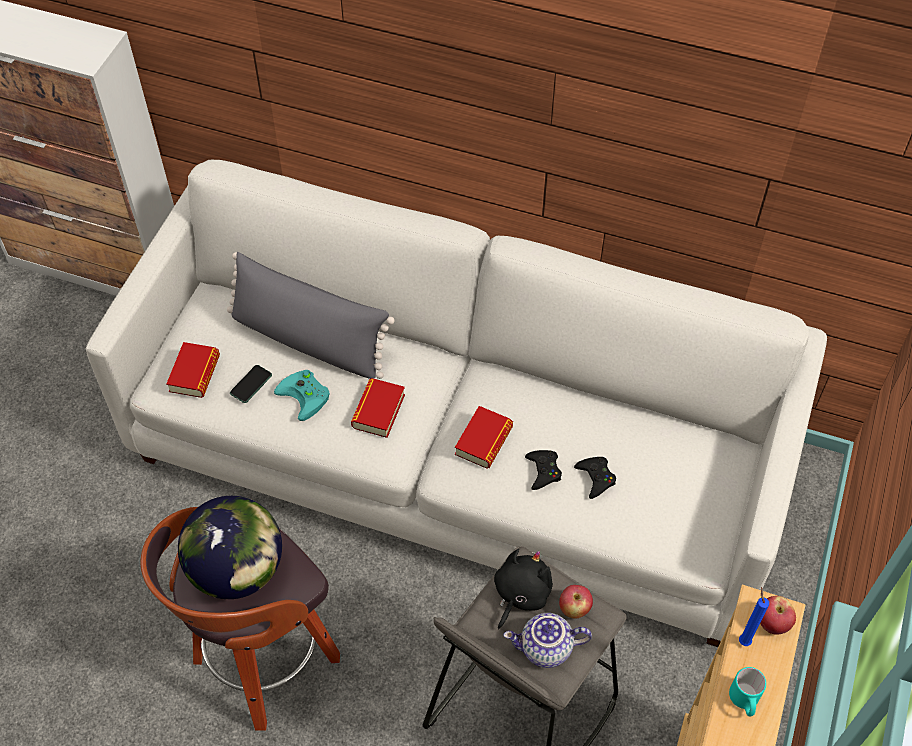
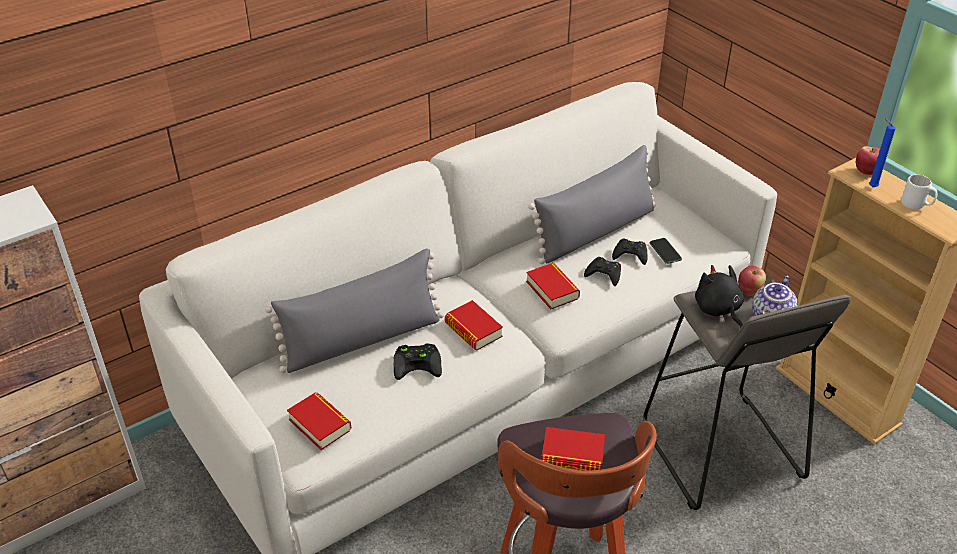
camera: 55 degrees left, 15 degrees down
globe [178,496,282,599] -> book [541,427,605,471]
phone [230,365,272,403] -> phone moved to [650,238,682,264]
turquoise game controller [274,370,330,421] -> black game controller [393,343,442,380]
turquoise mug [729,667,766,716] -> white mug [901,175,938,209]
none -> grey pillow [528,145,656,264]

